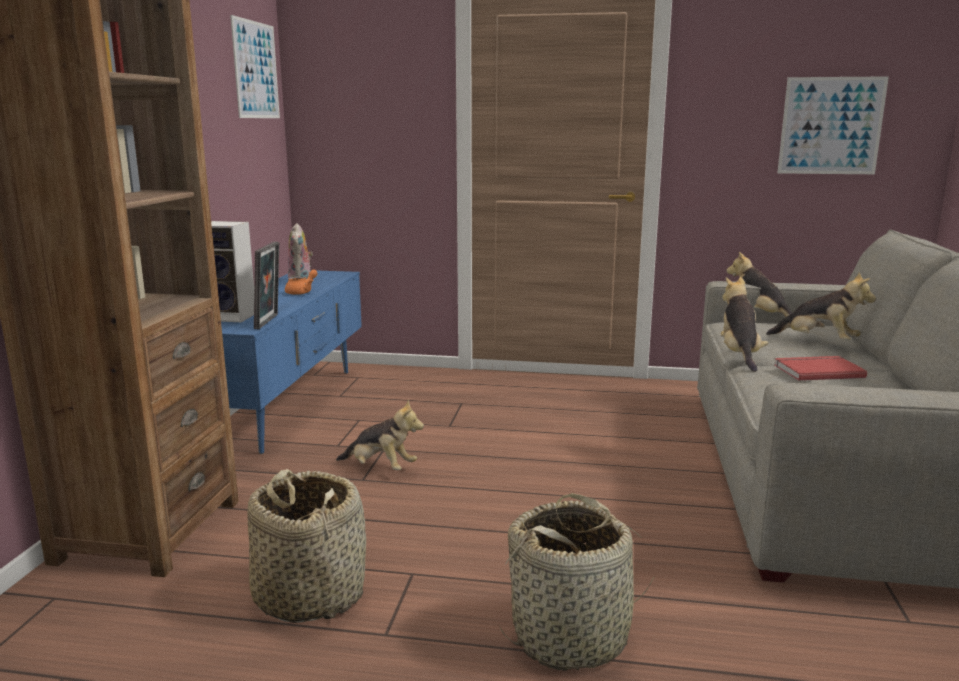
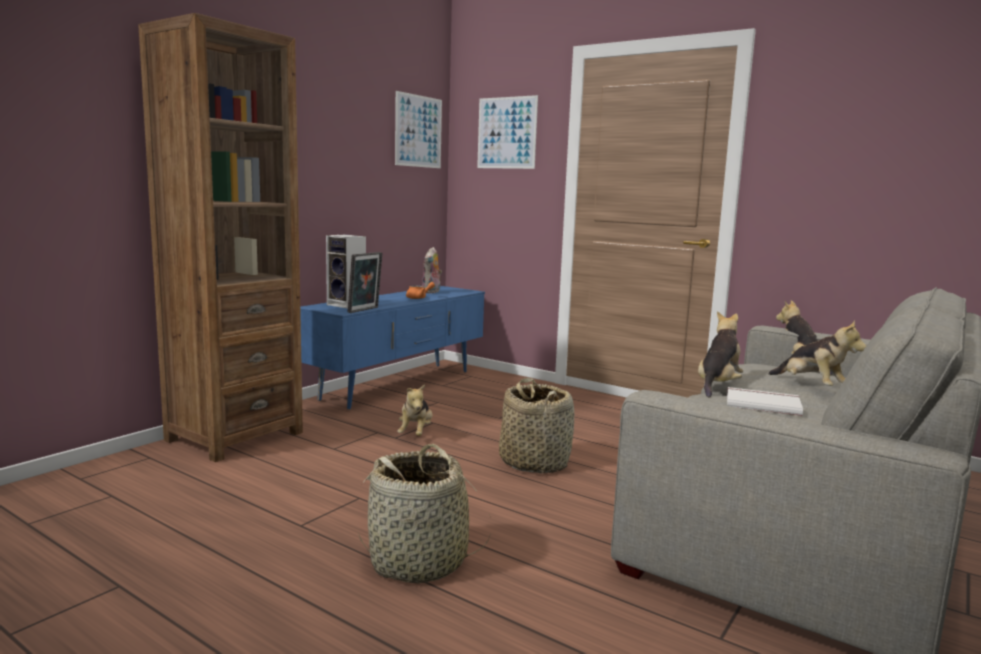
camera: 25 degrees right, 5 degrees down
basket [248,469,366,623] -> basket moved to [499,378,574,474]
plush toy [336,400,424,470] -> plush toy turned 45 degrees clockwise [398,384,432,436]
red book [774,356,867,381] -> white book [727,387,803,416]
picture [777,76,889,174] -> picture moved to [477,95,538,169]

